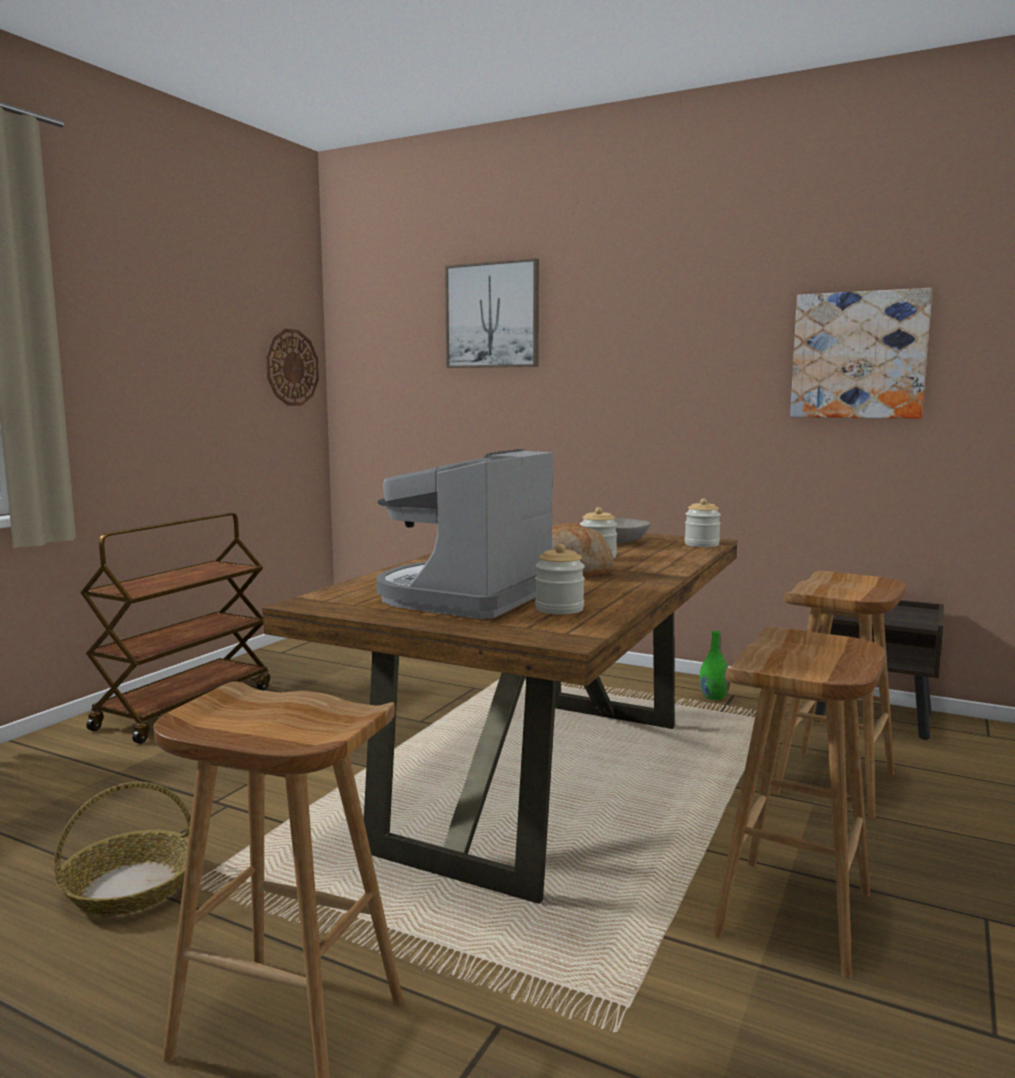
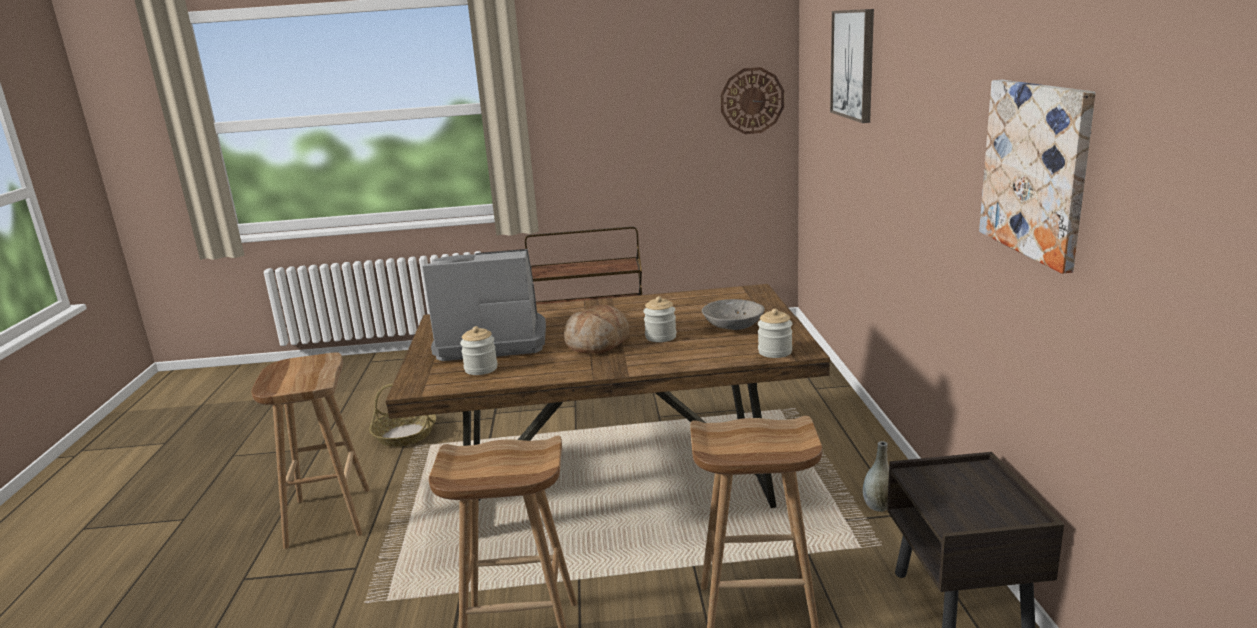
camera: 60 degrees right, 10 degrees up
green vase [699,631,730,700] -> grey vase [863,441,889,512]

